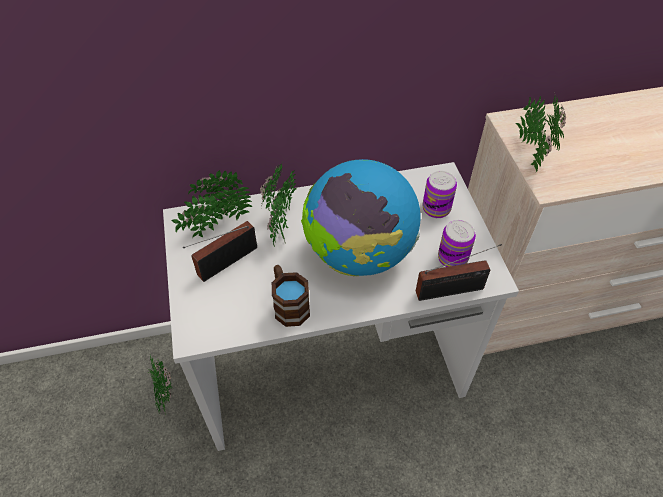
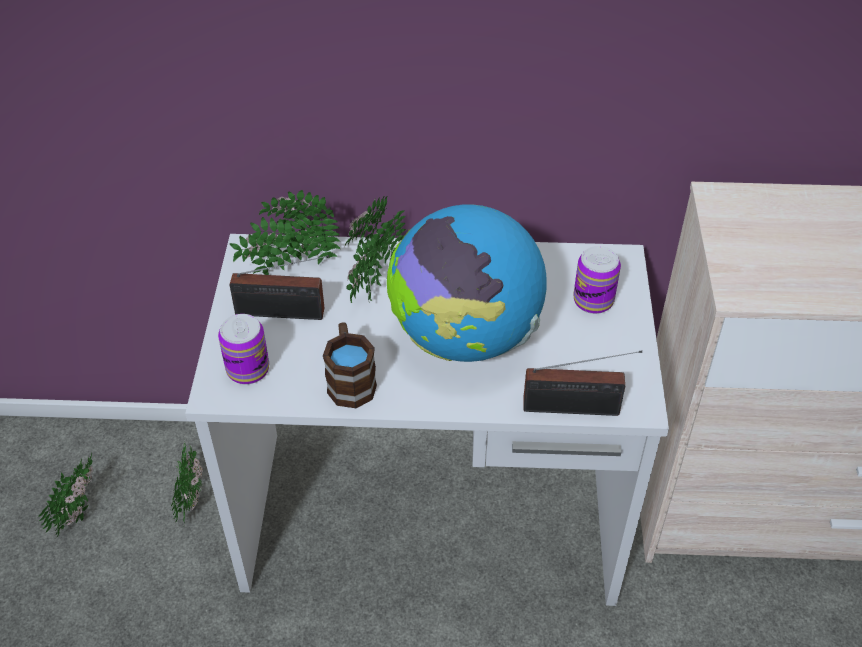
camera: 15 degrees right, 5 degrees down
radio [183,221,257,282] -> radio turned 150 degrees counterclockwise [230,255,329,320]
can [438,220,476,267] -> can moved to [218,314,269,385]
potted plant [516,95,566,172] -> potted plant moved to [38,452,93,538]

